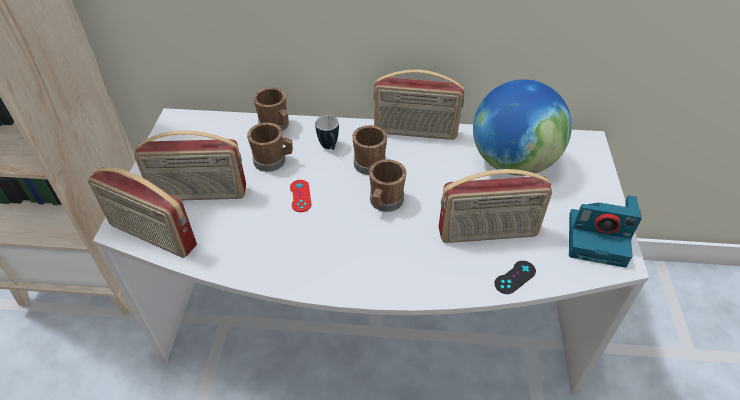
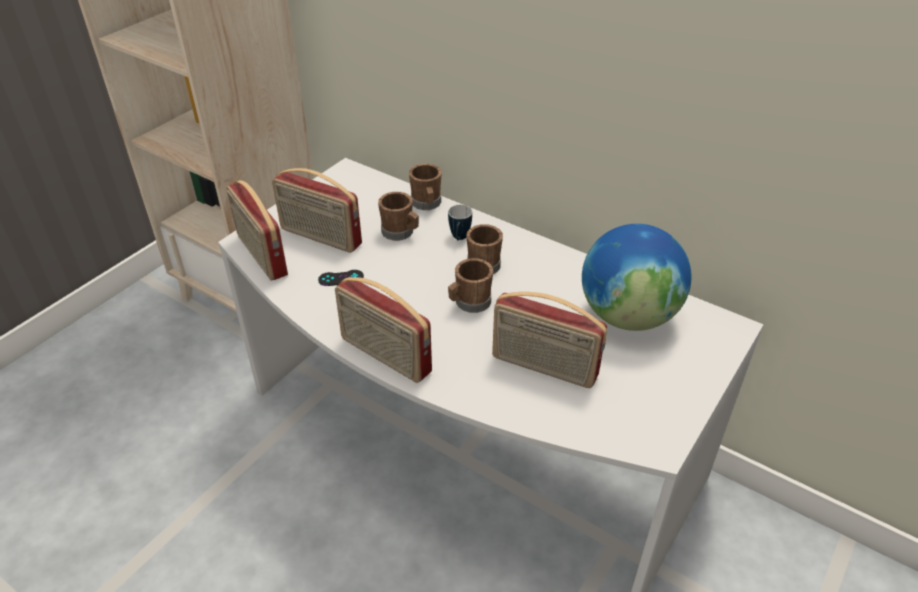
camera: 30 degrees right, 5 degrees down
red game controller [290,180,311,212] -> none
radio [374,70,464,140] -> radio moved to [335,277,432,383]
black game controller [495,261,536,294] -> black game controller moved to [318,270,364,286]
camera [569,195,642,268] -> none

